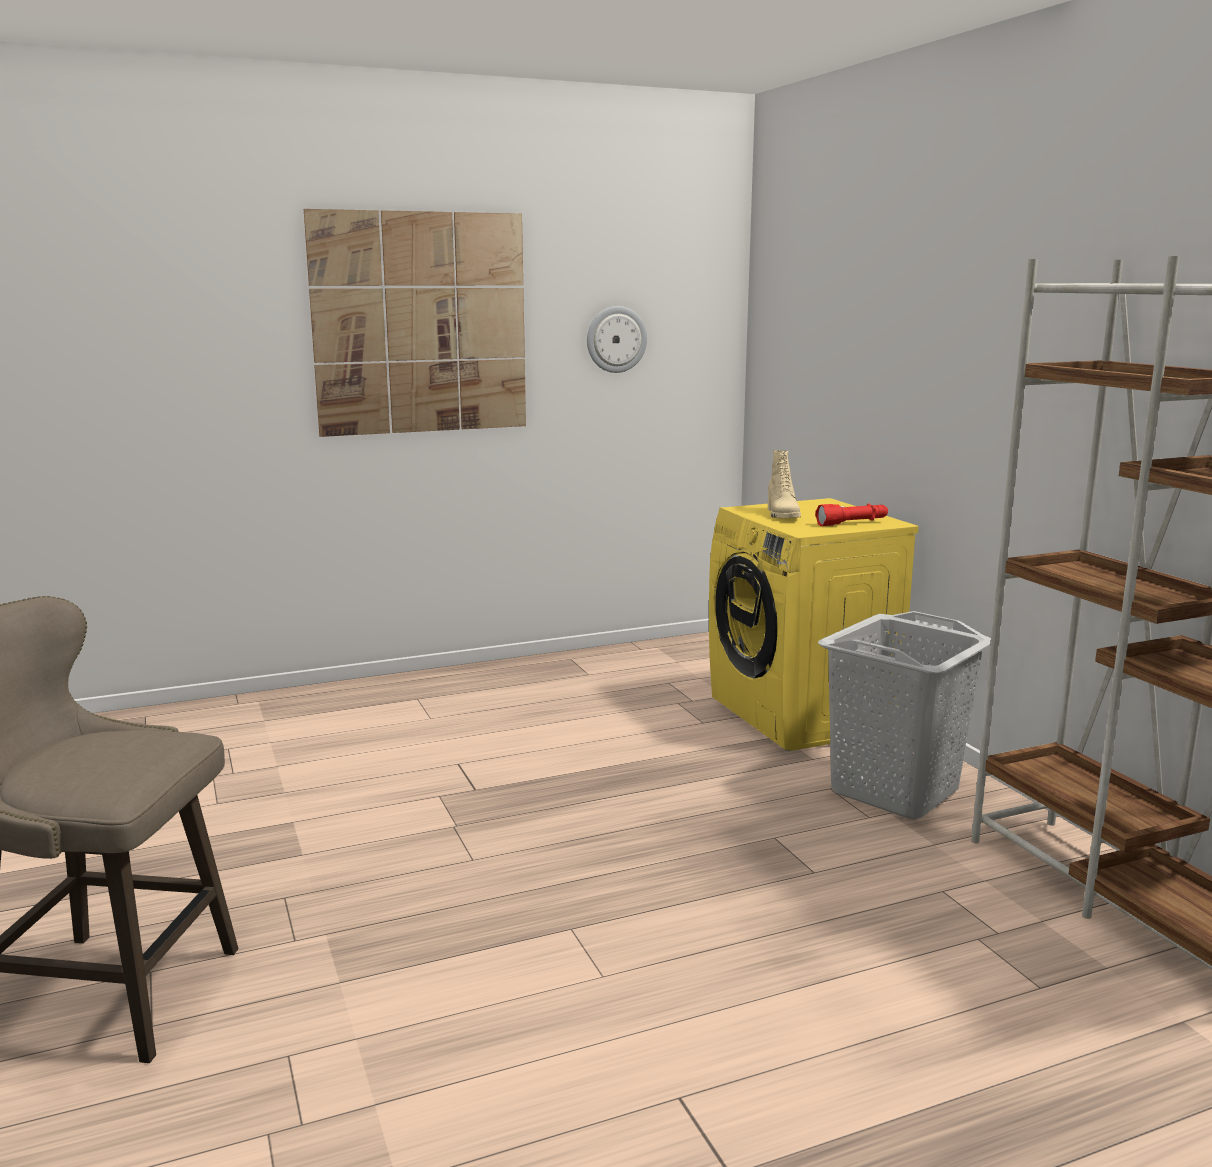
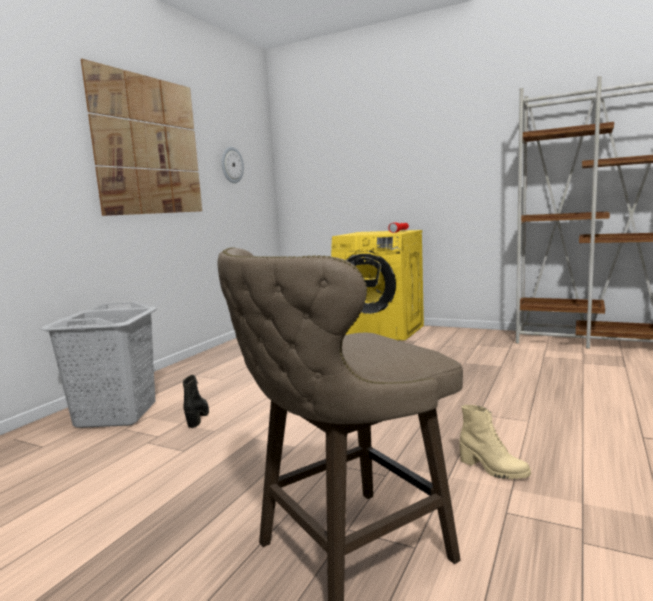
camera: 40 degrees left, 5 degrees down
beige boot [768,450,801,518] -> beige boot moved to [459,405,531,479]
grey laundry basket [818,611,991,819] -> grey laundry basket moved to [40,302,157,428]
none -> black boot [183,375,209,428]

